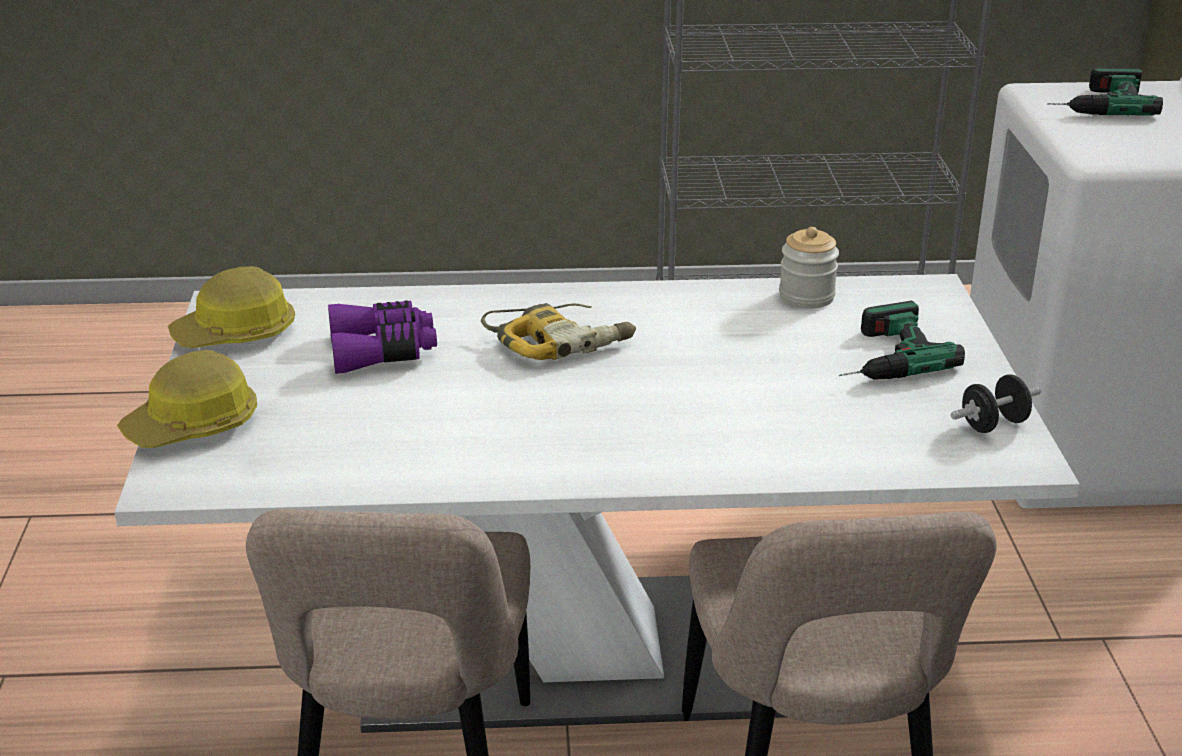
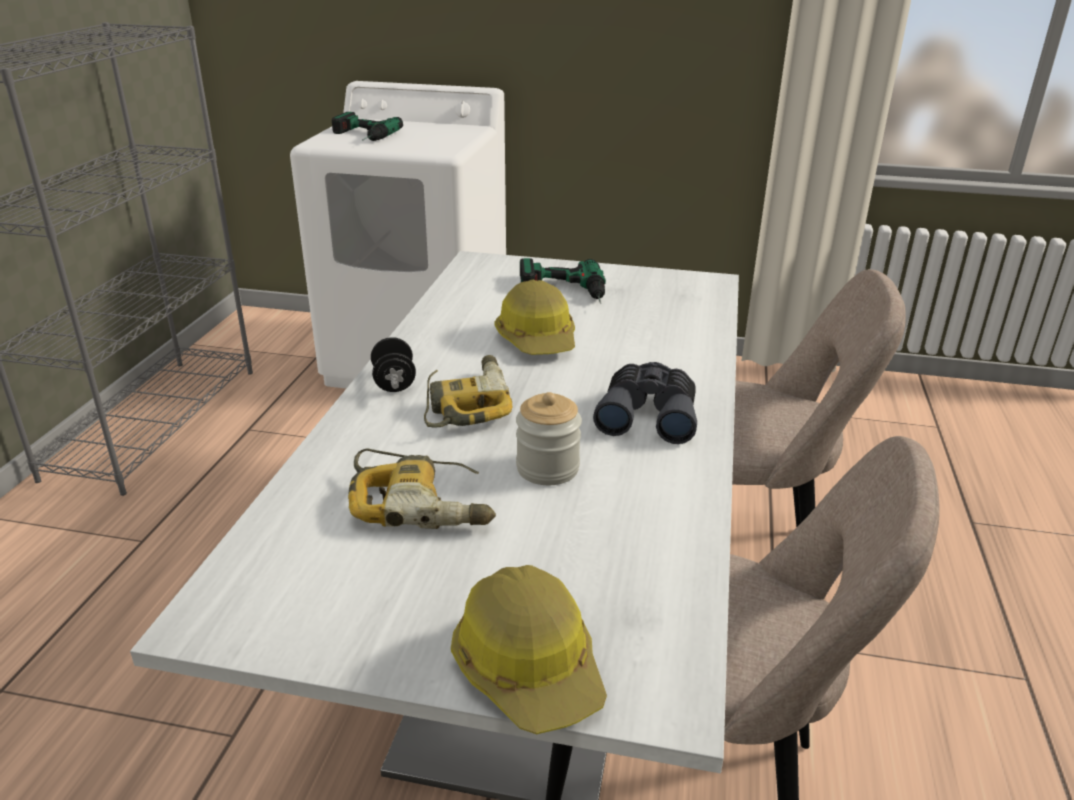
camera: 75 degrees left, 0 degrees up
hard hat [168,266,295,348] -> hard hat moved to [494,280,575,355]
purple binoculars [328,301,437,374] -> power drill [348,449,496,529]
jar [779,227,839,309] -> jar moved to [516,392,582,485]
black dumbbell [951,374,1041,433] -> black dumbbell moved to [371,337,416,392]
none -> grey binoculars [593,362,697,444]

